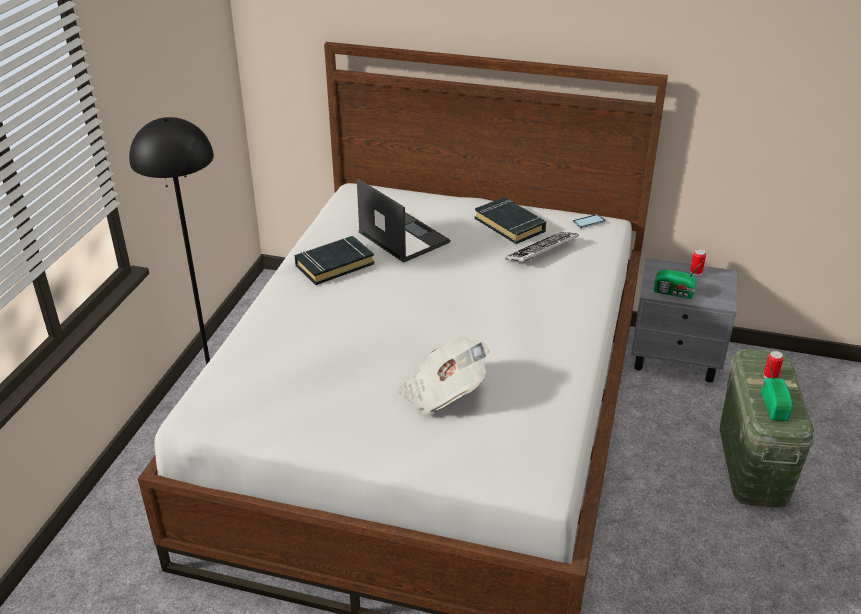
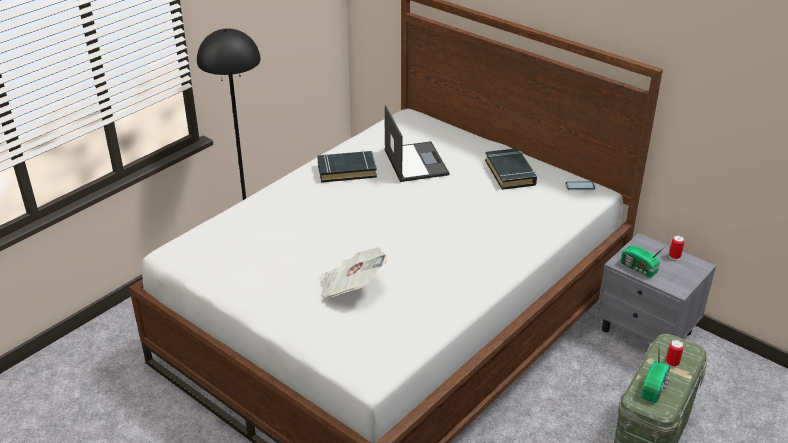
camera: 25 degrees right, 0 degrees up
keyboard [505,232,579,262] -> none

